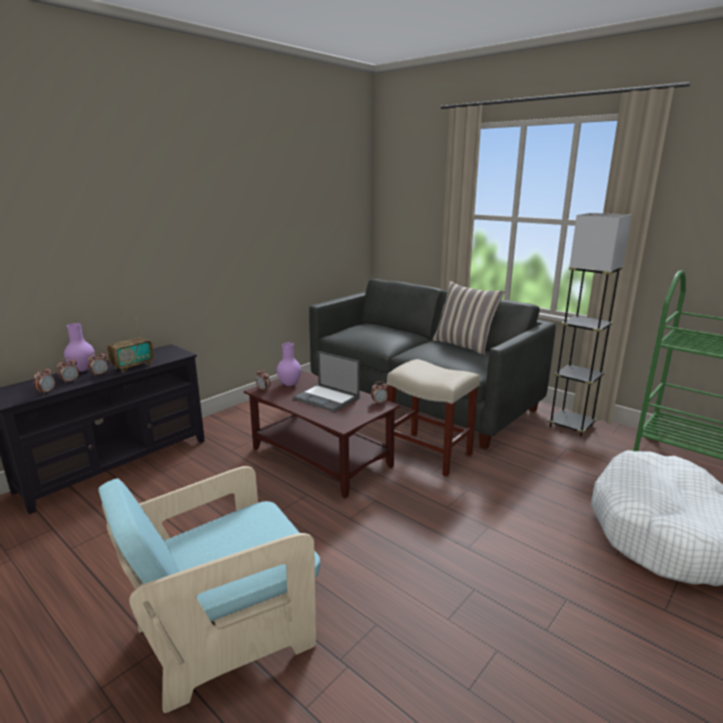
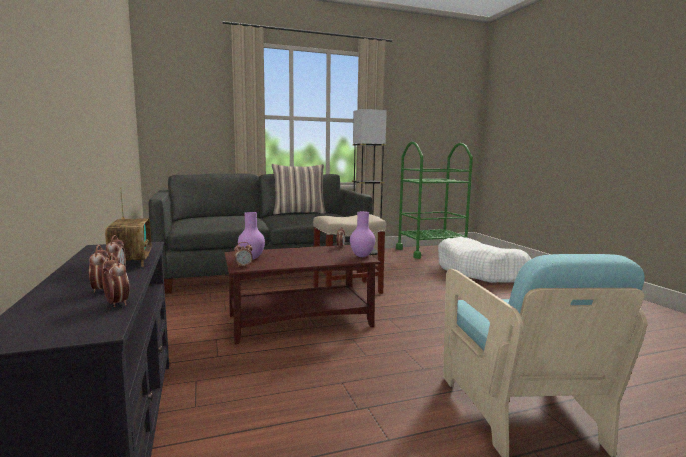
camera: 60 degrees left, 10 degrees down
purple vase [64,323,95,372] -> purple vase moved to [350,211,375,257]
laptop [293,351,360,412] -> none

